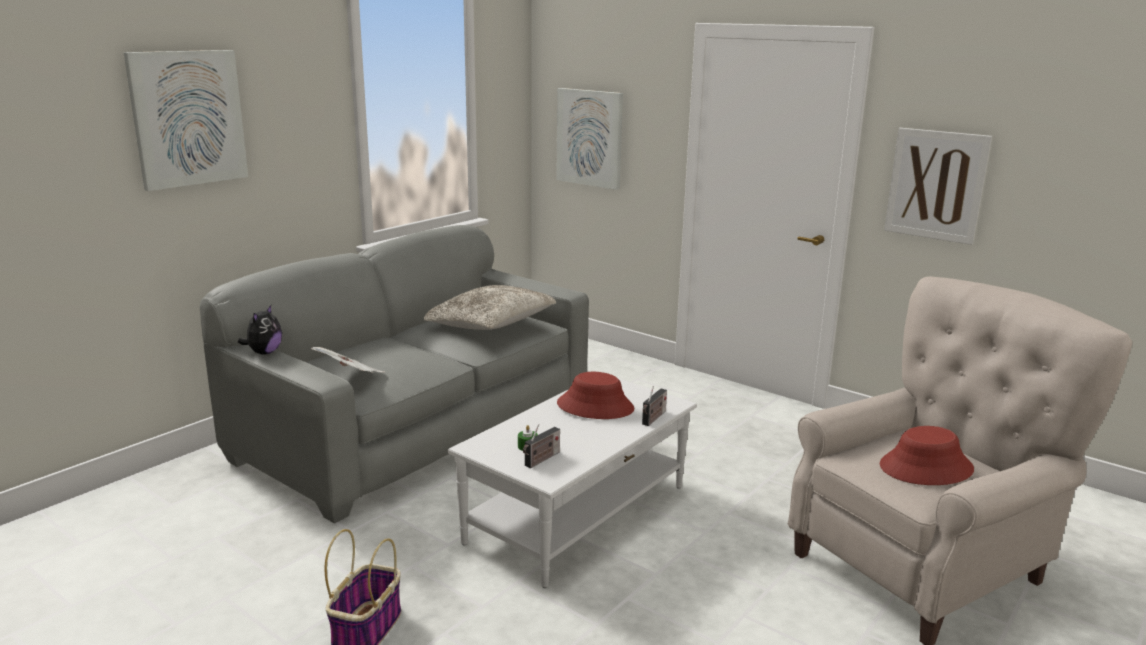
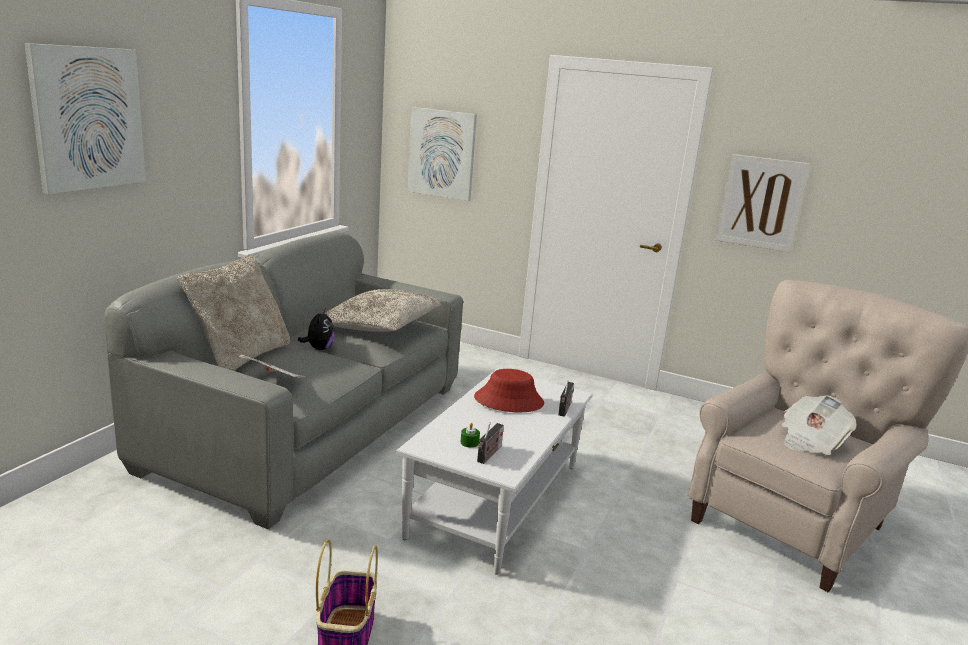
camera: 15 degrees left, 0 degrees up
plush toy [238,305,282,355] -> plush toy moved to [298,309,335,350]
red hat [880,426,974,485] -> newspaper [782,395,857,455]
none -> beige pillow [177,256,290,371]

